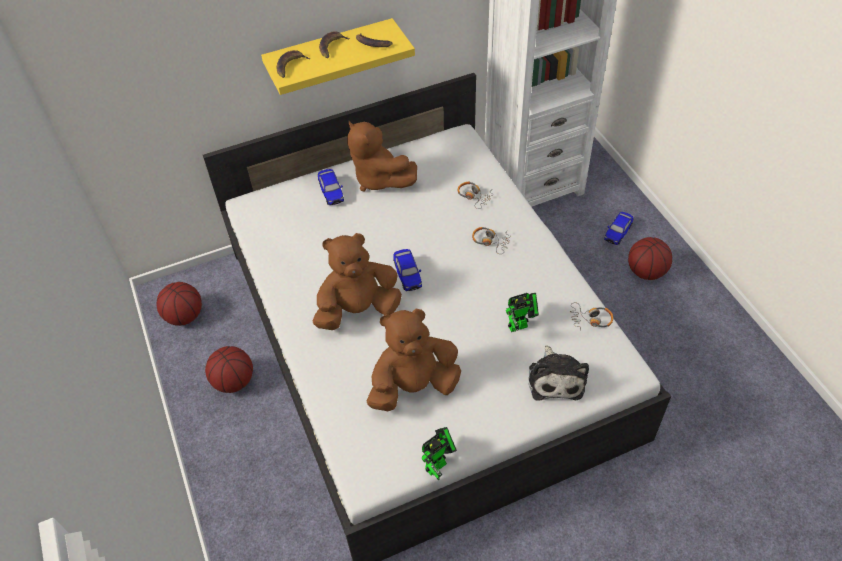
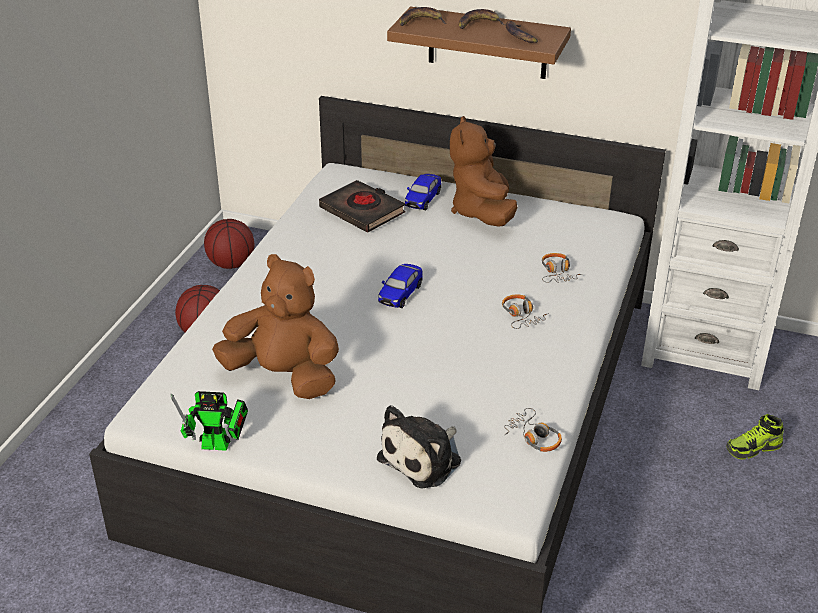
camera: 40 degrees right, 15 degrees down
yellow shelf [261,18,415,95] -> brown shelf [387,7,571,79]
brown plush toy [313,233,402,330] -> none
toy robot [506,293,539,332] -> none
toy car [604,212,633,245] -> shoe [726,414,784,459]
basketball [628,237,672,280] -> none
none -> black book [319,180,405,233]

